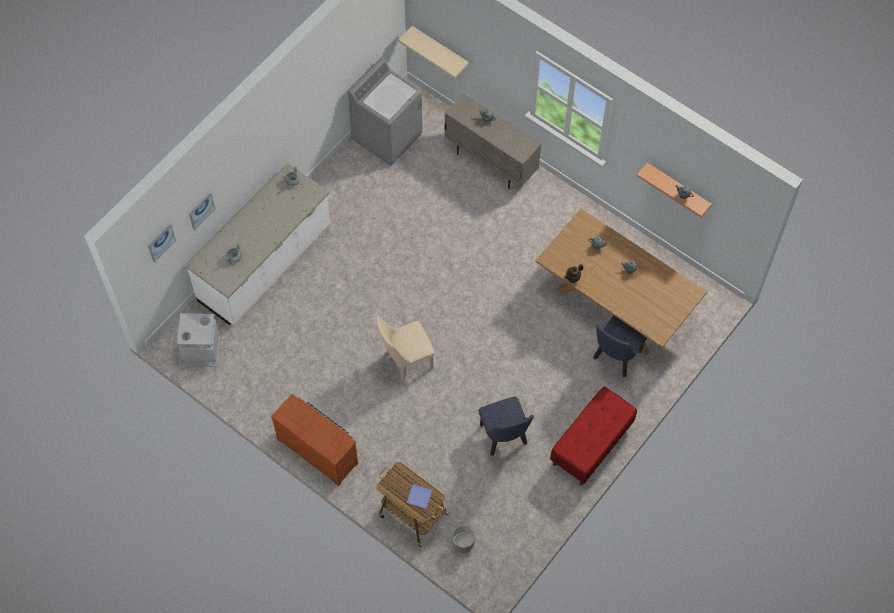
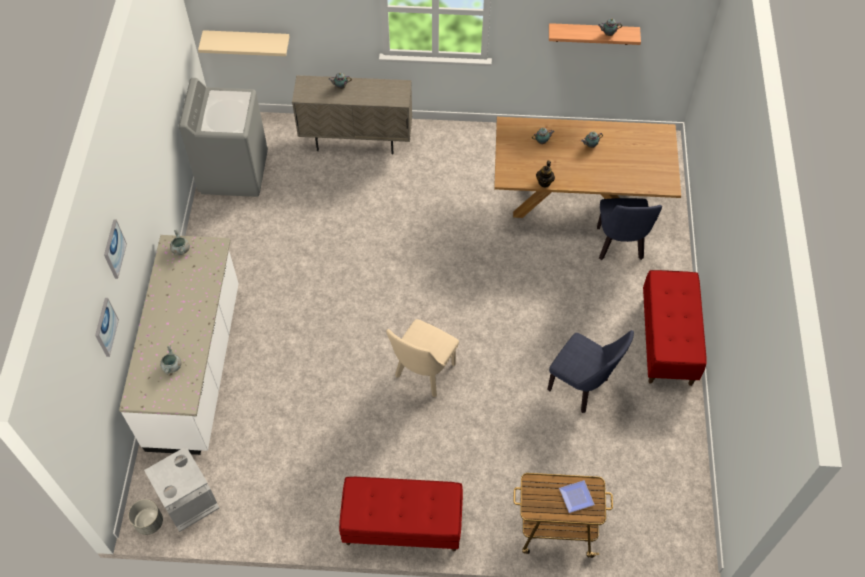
camera: 35 degrees left, 5 degrees down
picture [148,225,176,262] -> picture moved to [104,219,127,279]
brown dresser [271,394,358,486] -> red bench [339,477,463,551]
grey planter [452,526,475,553] -> grey planter moved to [128,499,163,535]

